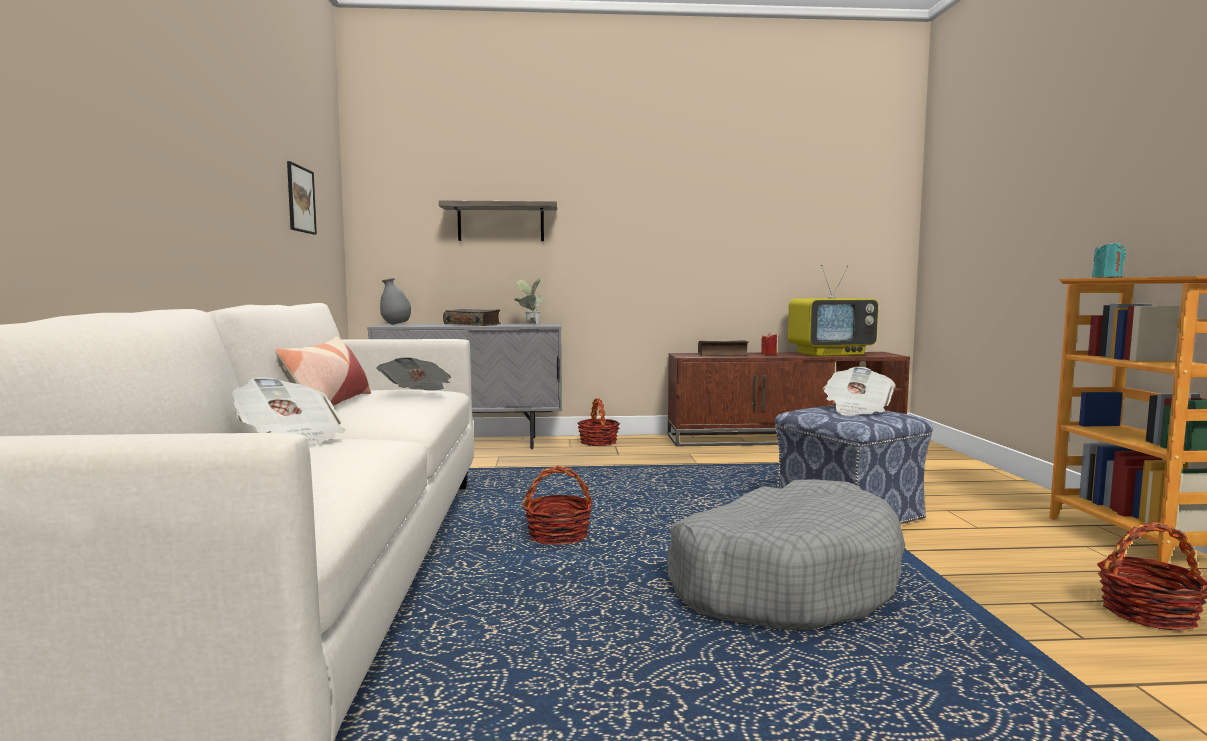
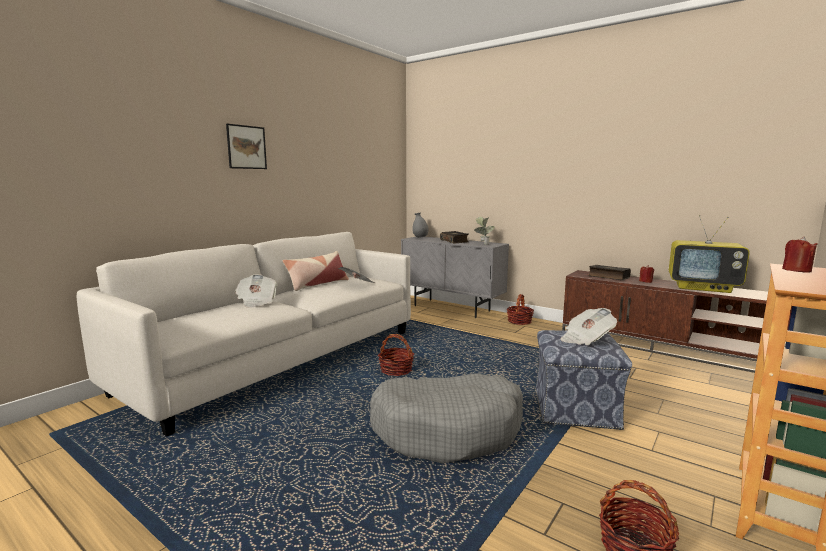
camera: 40 degrees right, 5 degrees up
picture [287,161,317,235] -> picture moved to [226,124,267,169]
shelf [439,200,557,241] -> none
turquoise candle [1092,241,1126,278] -> red candle [782,237,818,273]

